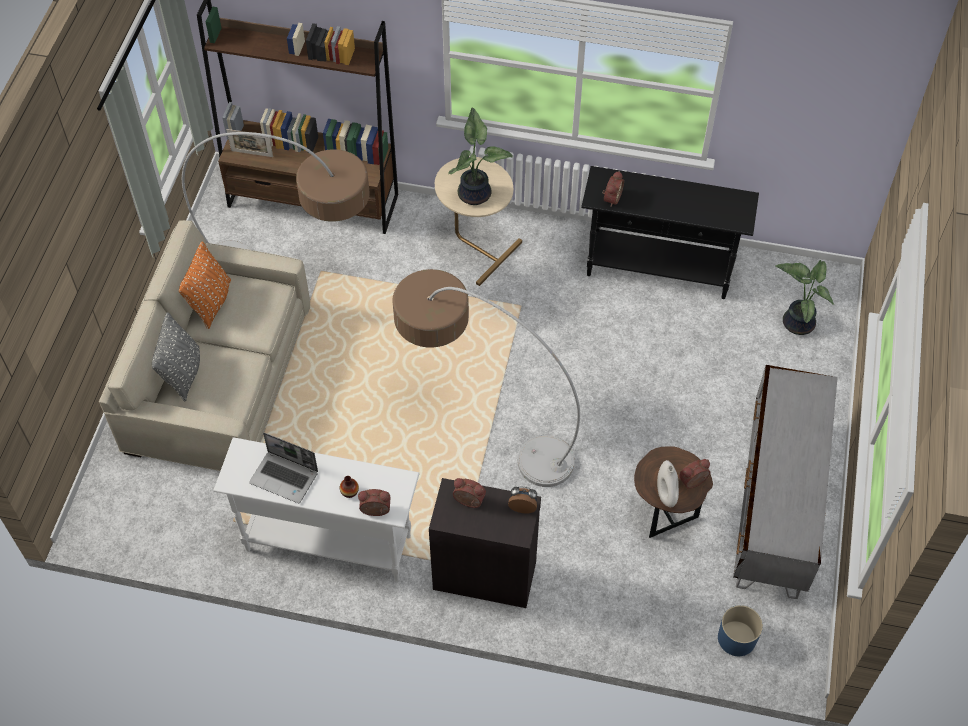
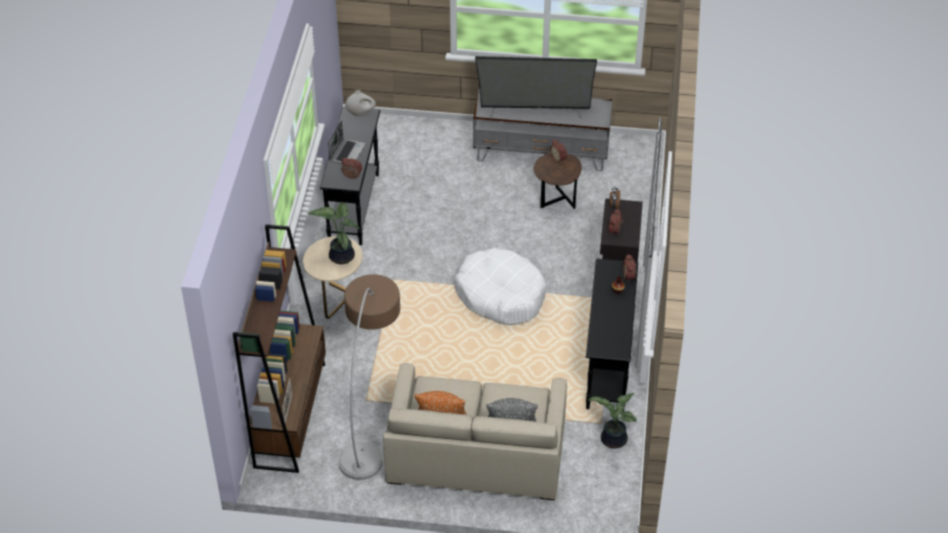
camera: 95 degrees left, 10 degrees down
white console table [213,437,420,581] -> black console table [586,258,638,411]
laptop [249,433,318,503] -> laptop moved to [328,120,365,164]
floor lamp [392,269,580,487] -> white dog bed [455,248,546,325]
white vase [657,460,679,508] -> white vase moved to [346,90,376,117]
blue planter [718,605,763,656] -> none
potted plant [775,260,834,335] -> potted plant moved to [588,393,637,449]
none -> television [475,56,597,118]

